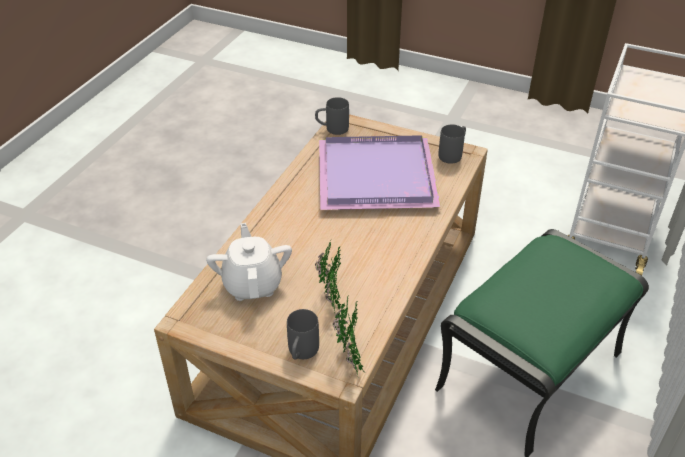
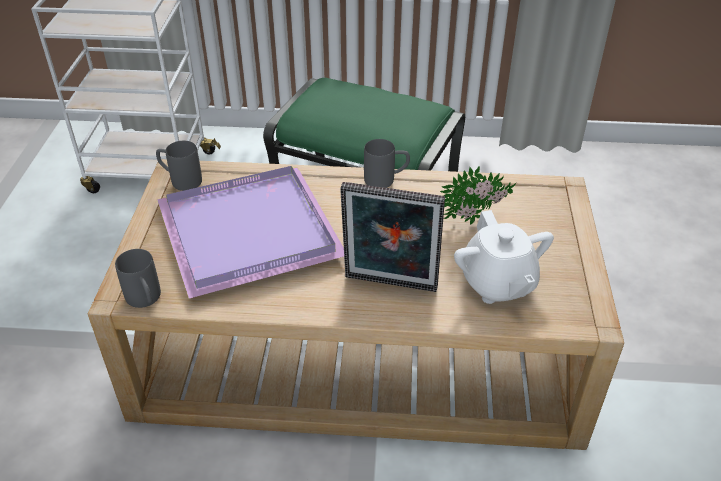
camera: 110 degrees left, 0 degrees up
white teapot [206,223,292,301] -> white teapot turned 75 degrees counterclockwise [454,210,554,304]
grey mug [287,309,319,359] -> grey mug moved to [364,139,410,188]
potted plant [333,296,366,378] -> none
none -> picture frame [340,182,445,292]

